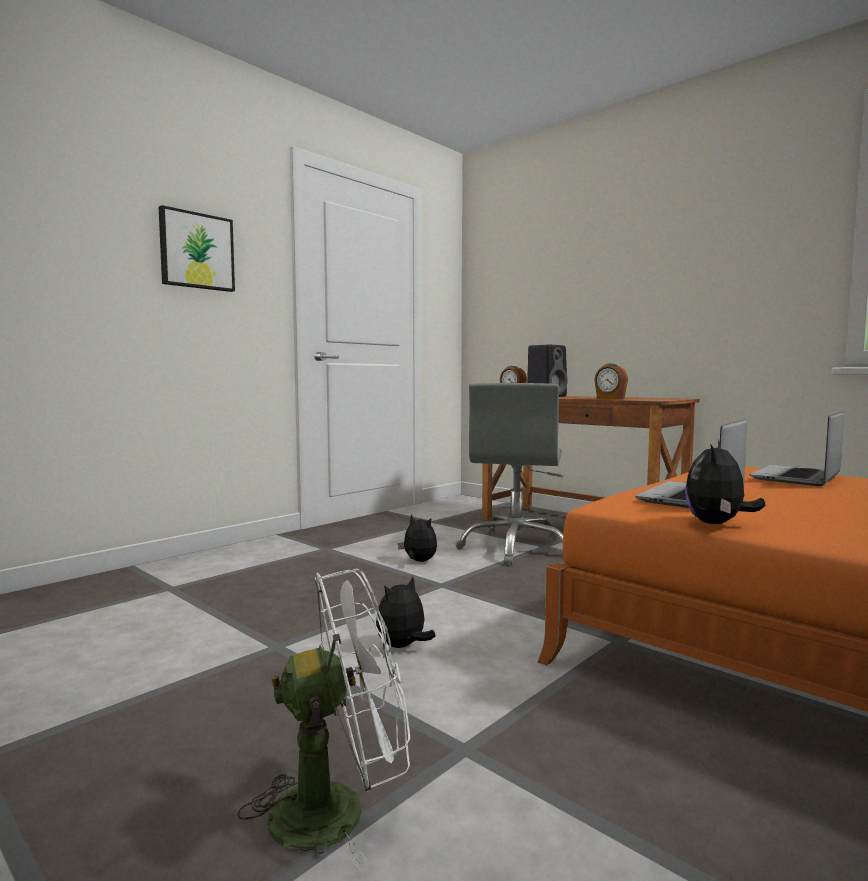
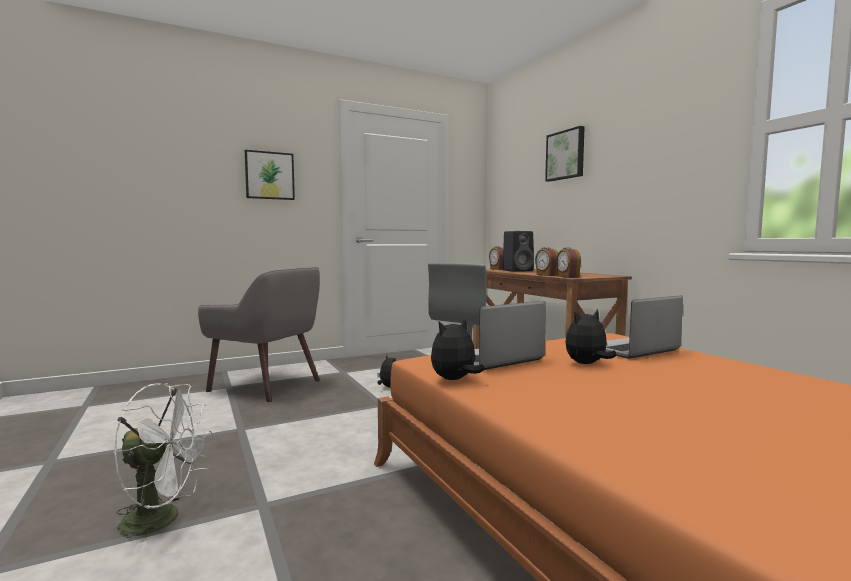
camera: 20 degrees right, 0 degrees up
plush toy [376,577,436,648] -> plush toy moved to [565,309,617,364]
none -> grey armchair [198,266,320,402]
none -> picture [545,126,585,182]
none -> alarm clock [557,248,581,278]

